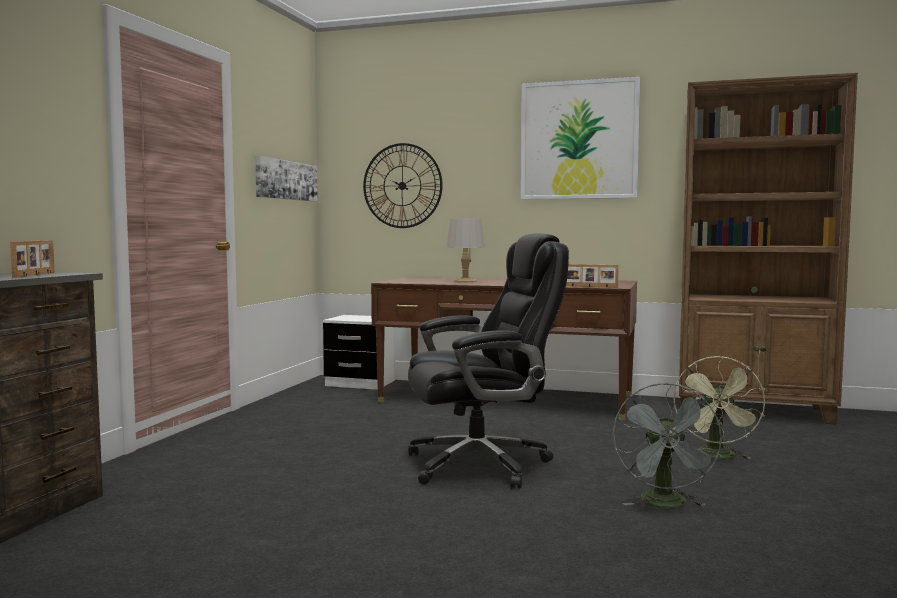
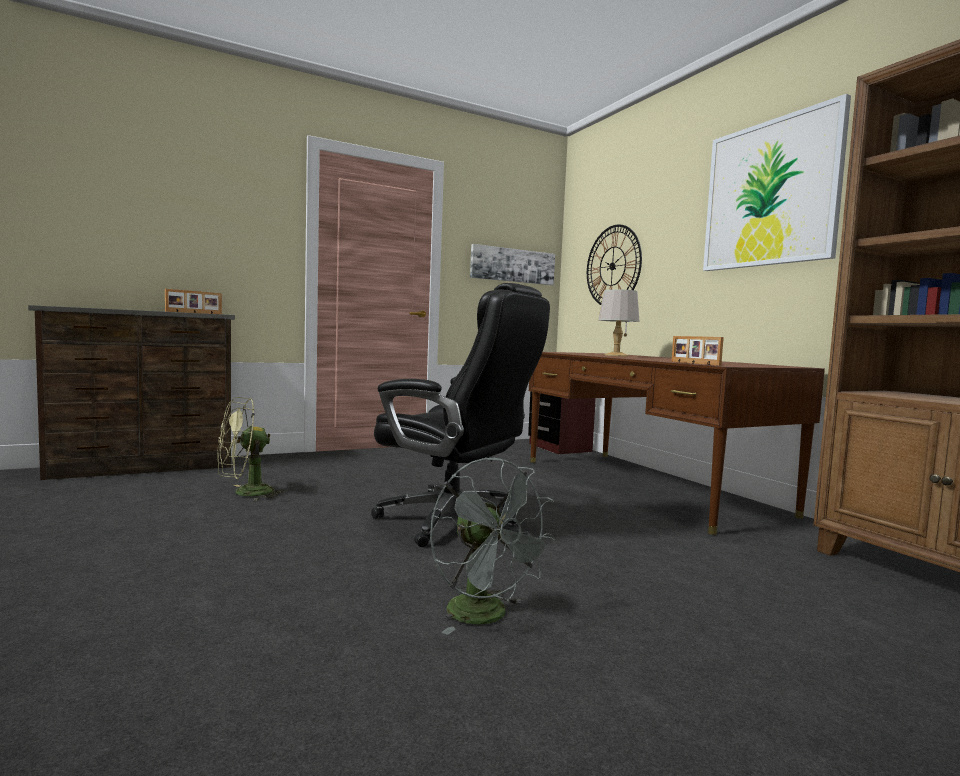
camera: 45 degrees right, 0 degrees up
white nightstand [323,315,395,390] -> brown nightstand [528,391,596,454]
grey fan [613,382,722,509] -> grey fan turned 90 degrees counterclockwise [430,457,556,635]
green fan [673,356,765,460] -> green fan moved to [217,397,286,501]

